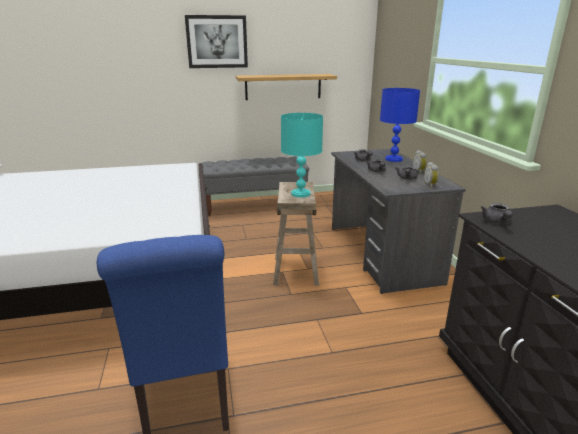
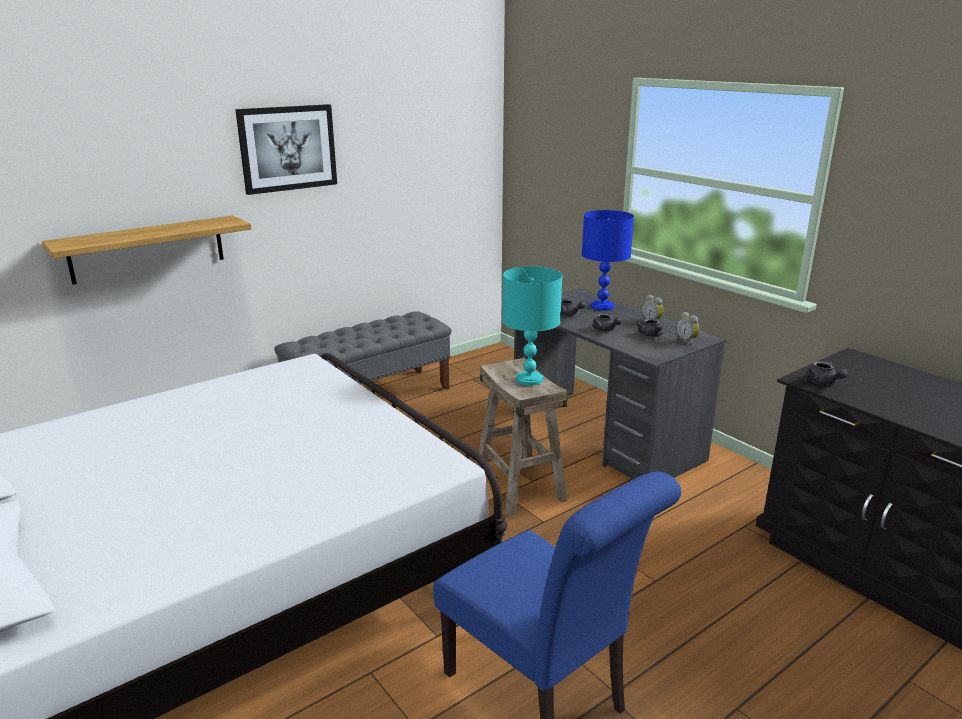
camera: 25 degrees left, 0 degrees up
shelf [236,74,337,100] -> shelf moved to [42,215,251,285]

